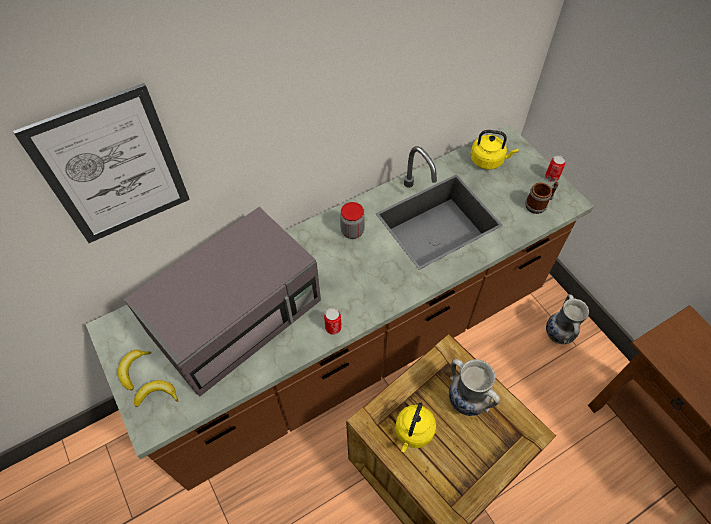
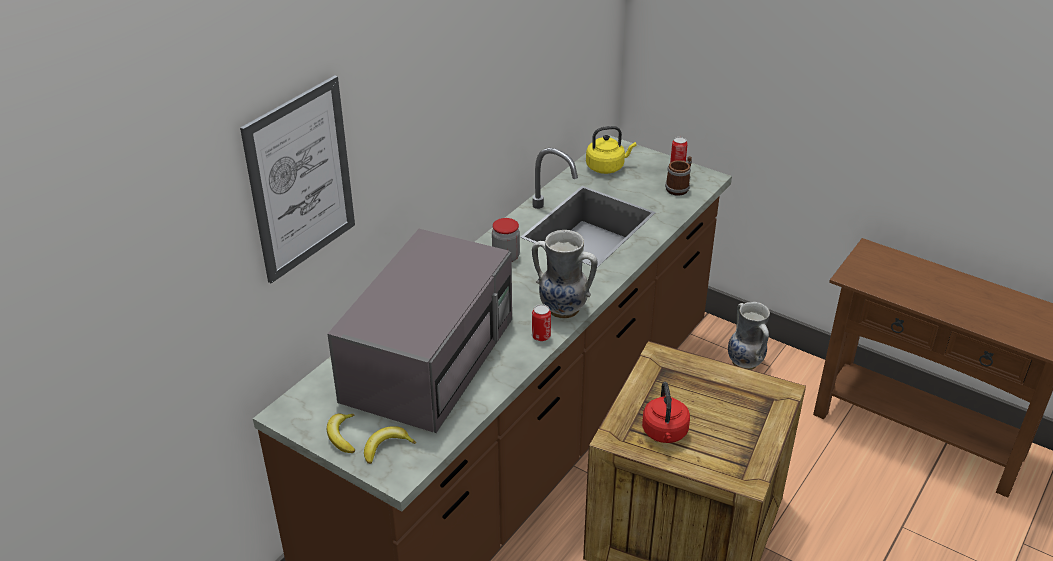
camera: 25 degrees left, 20 degrees down
yellow kettle [395,402,436,452] -> red kettle [642,382,690,443]
vase [449,359,500,416] -> vase moved to [532,230,598,319]

